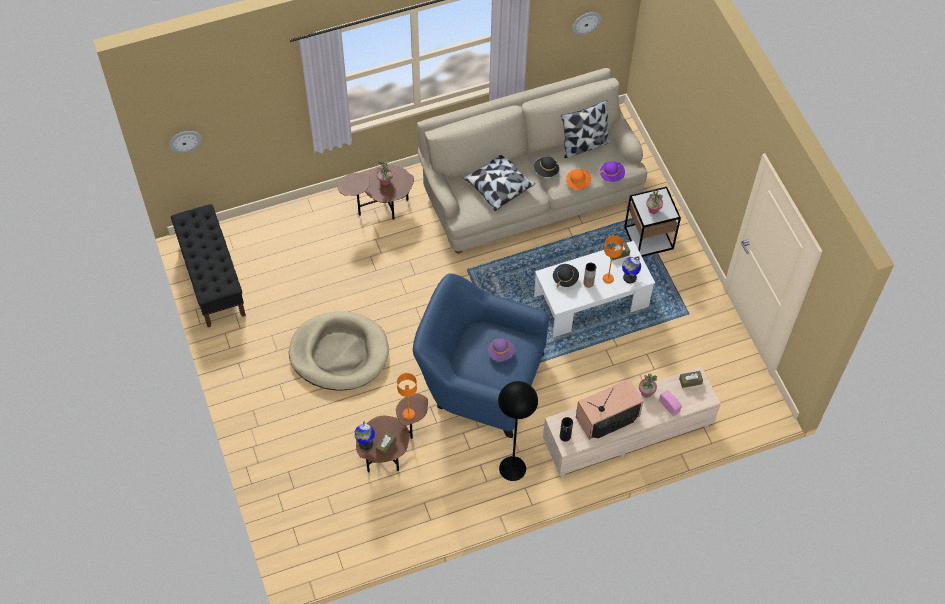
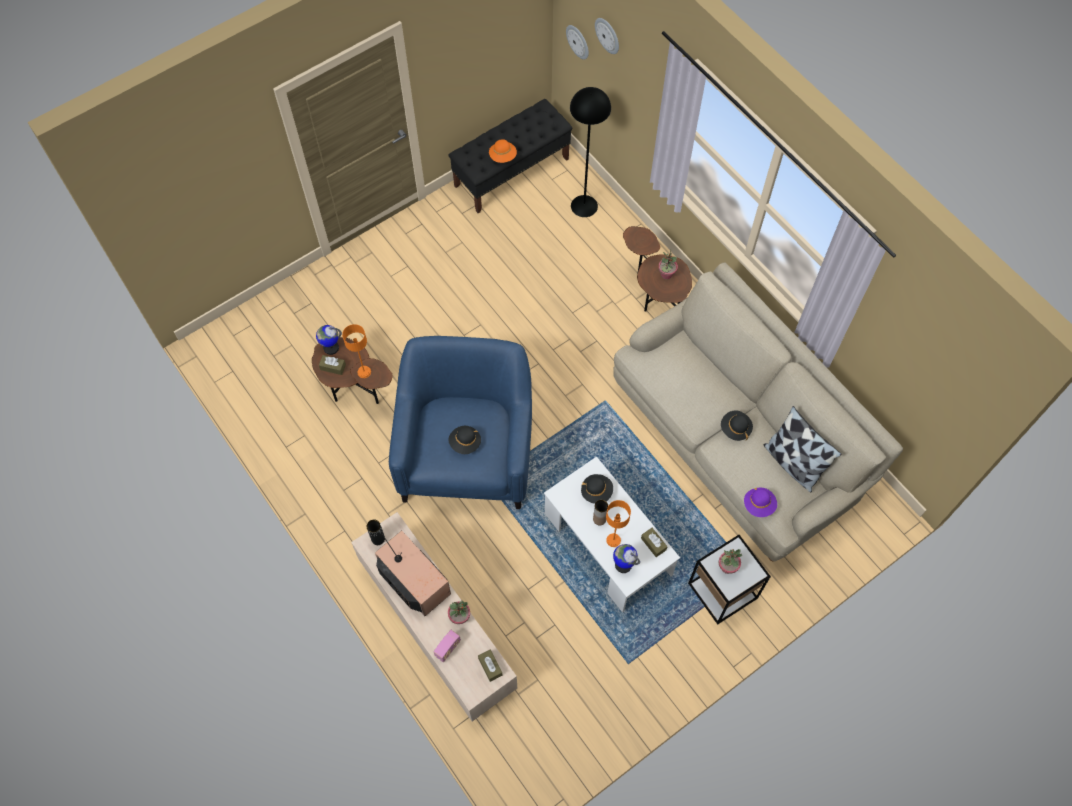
camera: 75 degrees right, 5 degrees up
beige dog bed [289,311,389,390] -> none
pillow [463,155,535,211] -> none
purple hat [488,338,515,361] -> black hat [449,426,481,454]
black floor lamp [498,381,538,481] -> black floor lamp moved to [570,87,611,217]
orange hat [566,169,591,189] -> orange hat moved to [489,139,517,163]
wall clock [572,12,602,35] -> wall clock moved to [595,18,619,54]

